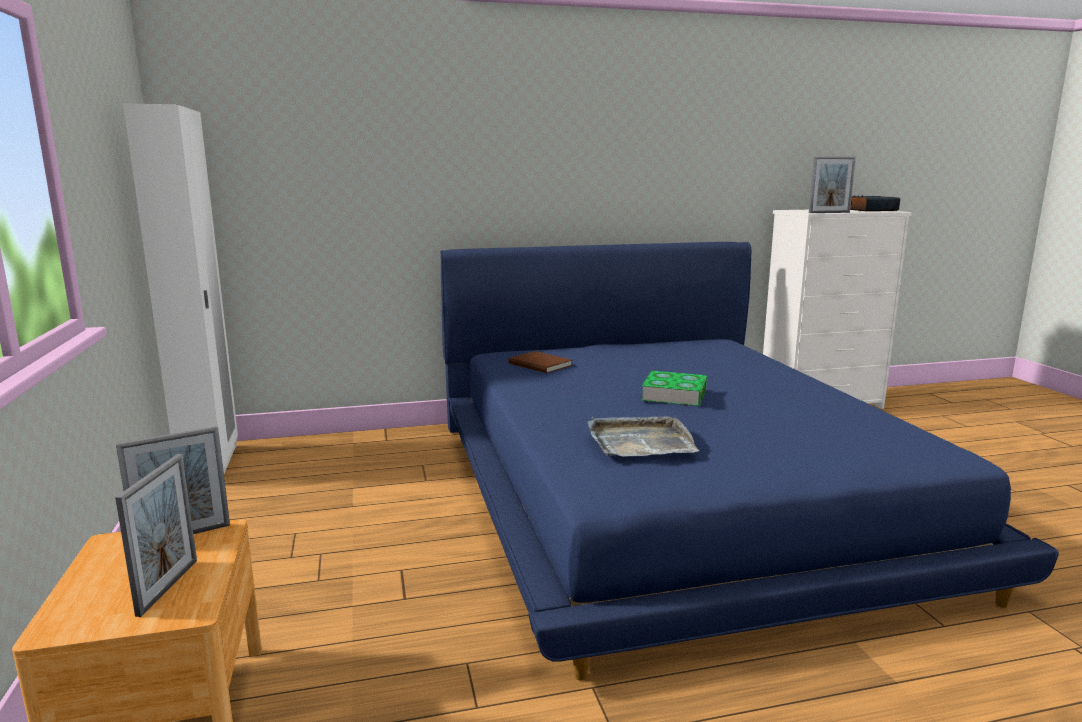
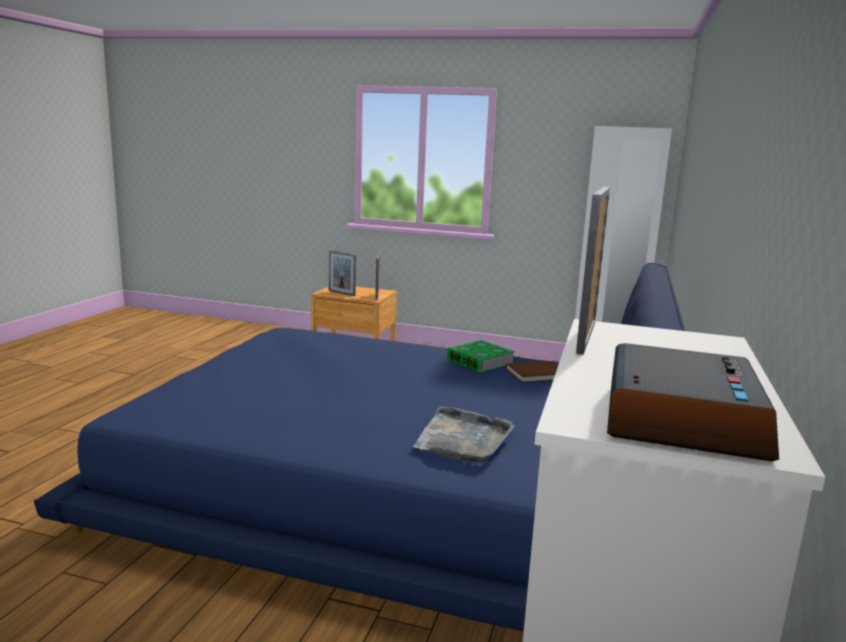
camera: 120 degrees right, 0 degrees up
grey tray [588,416,699,457] -> grey tray moved to [413,406,515,463]
book [641,371,707,406] -> book moved to [447,340,515,373]

